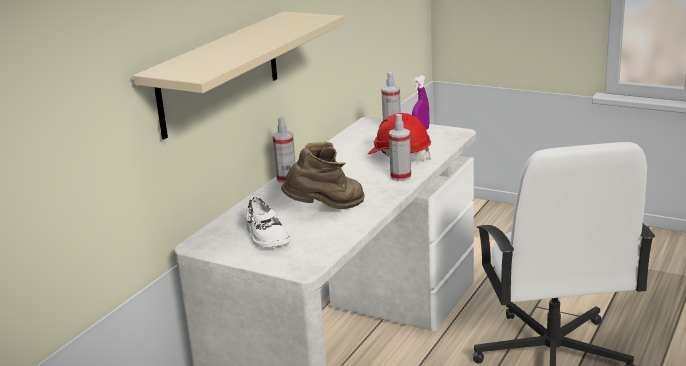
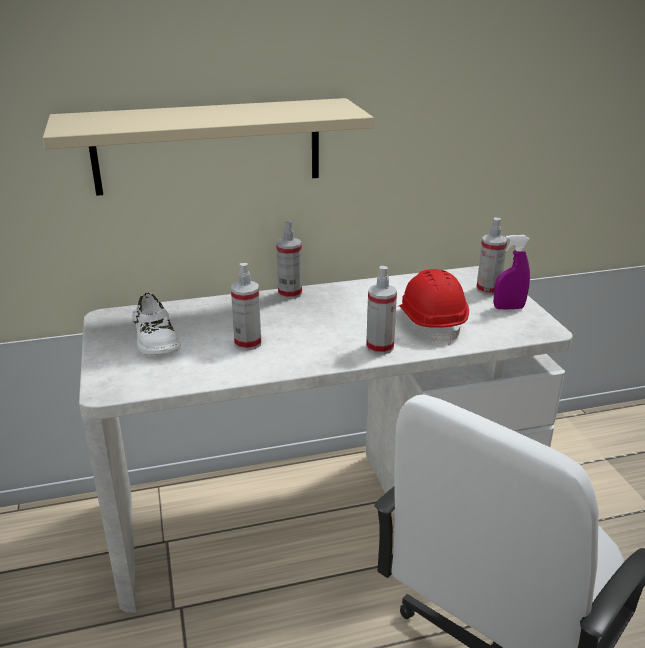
camera: 45 degrees right, 5 degrees up
white shoe [244,196,291,248] -> white shoe turned 45 degrees counterclockwise [132,292,181,355]
brown boot [281,142,365,210] -> spray bottle [231,263,261,351]

